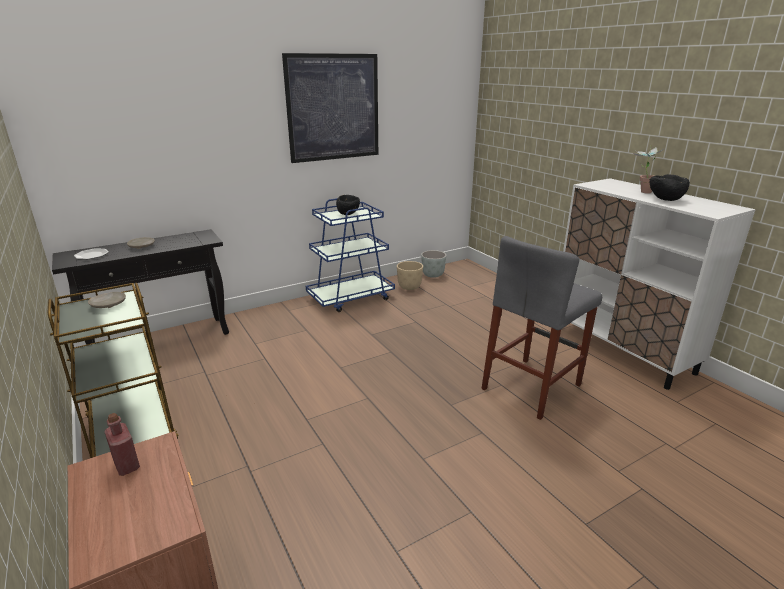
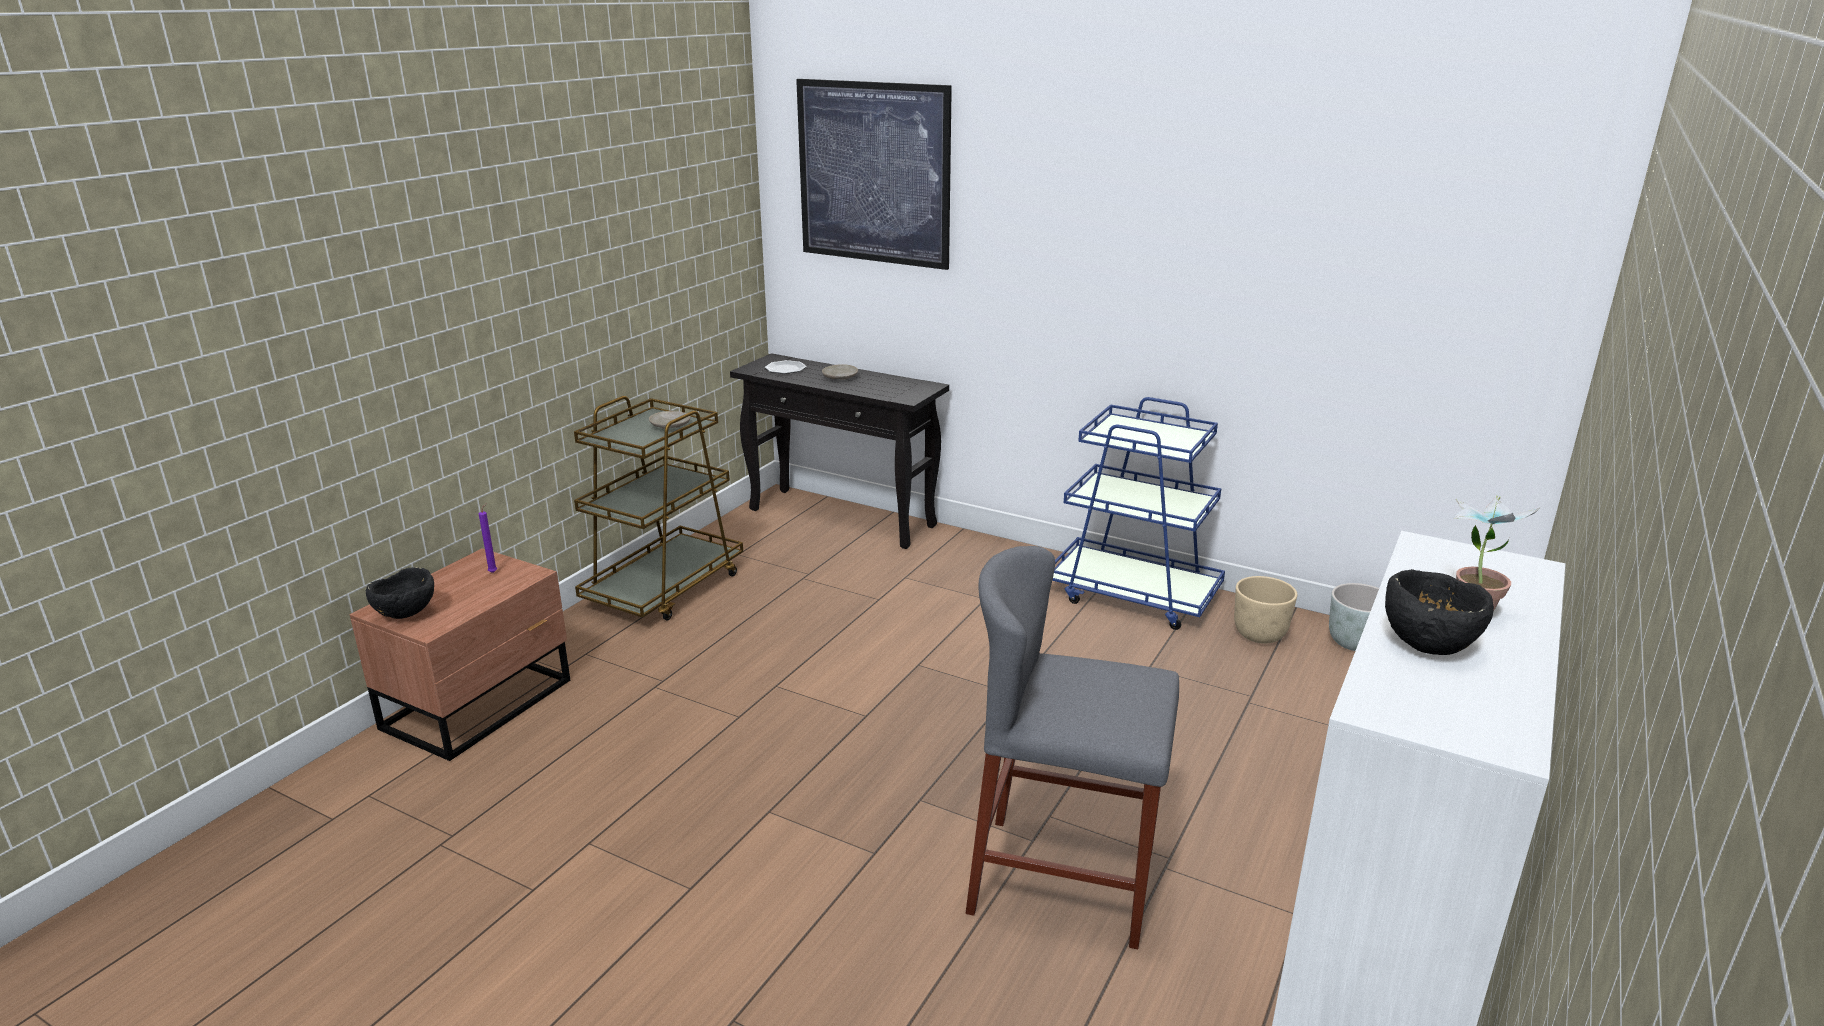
camera: 60 degrees right, 0 degrees up
red bottle [104,413,140,476] -> purple candle [479,503,497,573]
picture [282,53,378,163] -> picture moved to [796,79,952,270]
black bowl [336,195,360,215] -> black bowl moved to [366,567,434,619]

